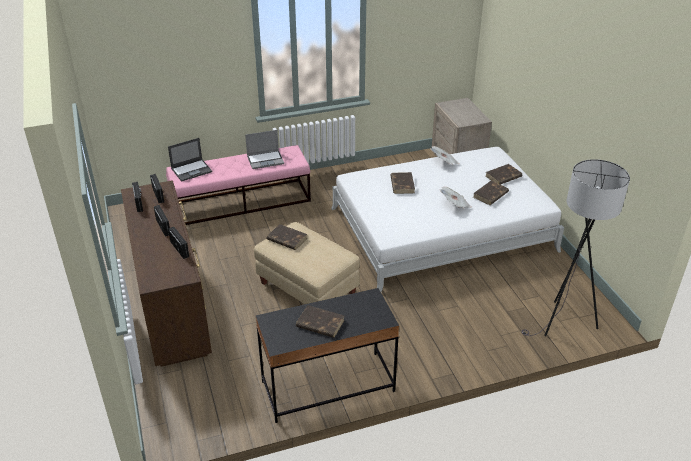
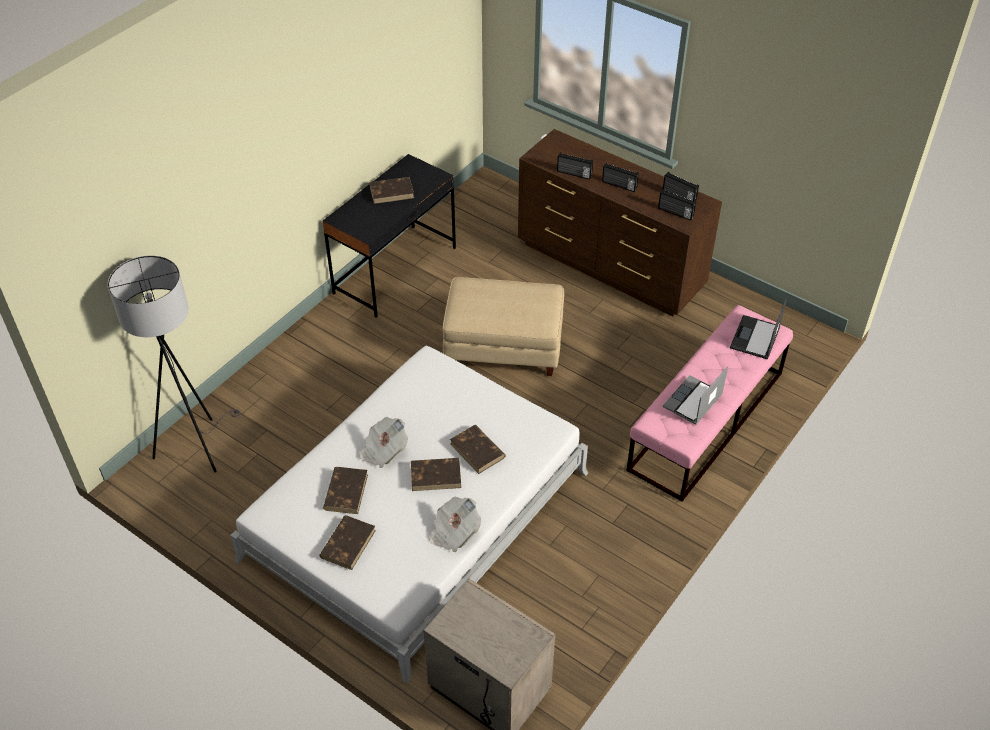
camera: 145 degrees right, 10 degrees up
brown book [266,224,307,250] -> brown book moved to [411,458,461,491]

